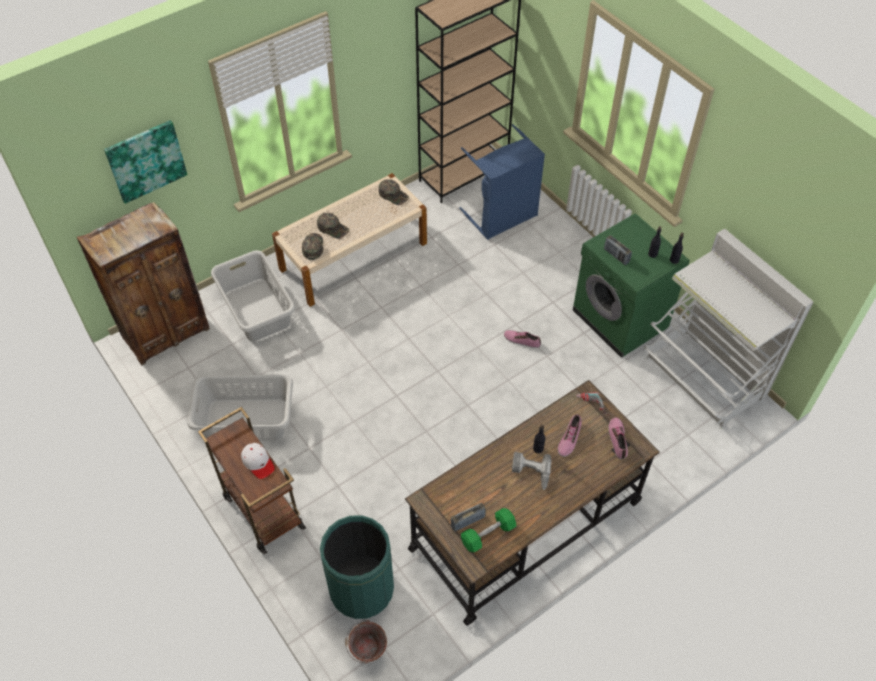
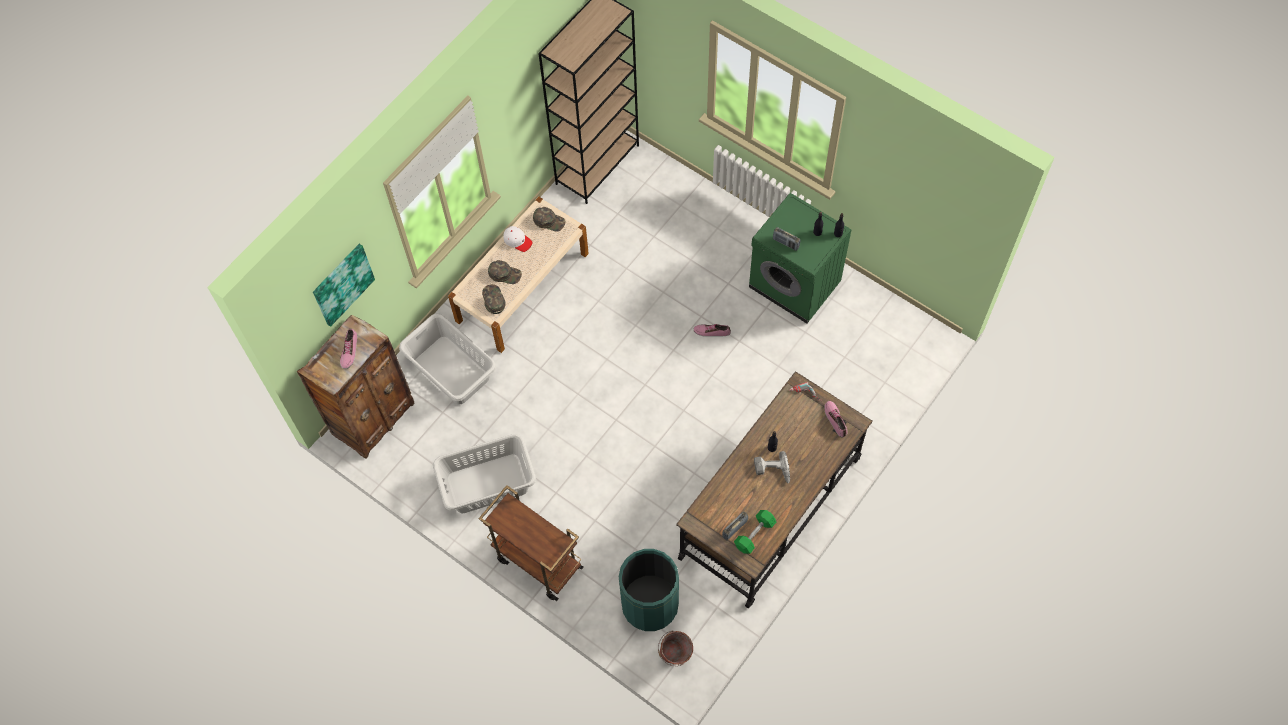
camera: 15 degrees left, 10 degrees up
white cap [241,443,275,479] -> white cap moved to [503,226,532,252]
blue laundry basket [459,124,545,240] -> none
shoe [558,414,581,457] -> shoe moved to [340,328,357,369]
white shoe rack [643,229,813,429] -> none

